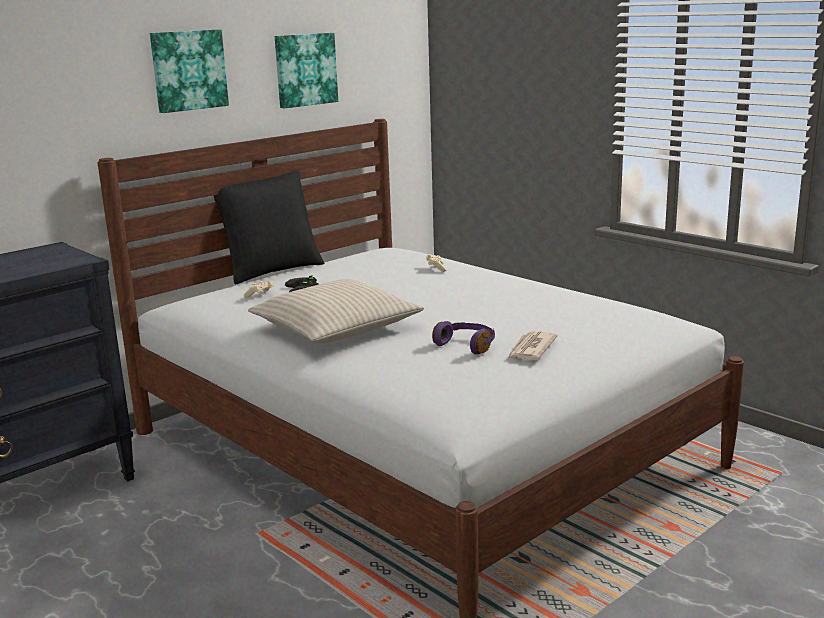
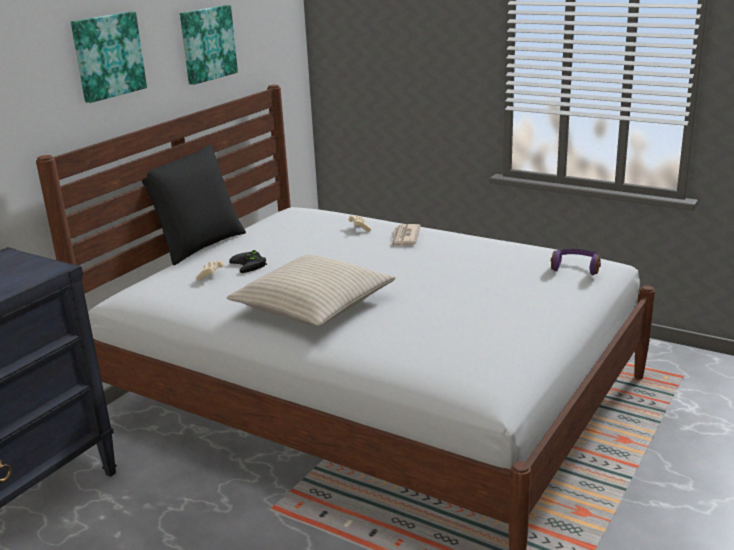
camera: 15 degrees left, 5 degrees up
purple headphones [432,321,495,354] -> purple headphones moved to [551,249,601,275]
newspaper [508,331,558,360] -> newspaper moved to [392,224,421,246]

